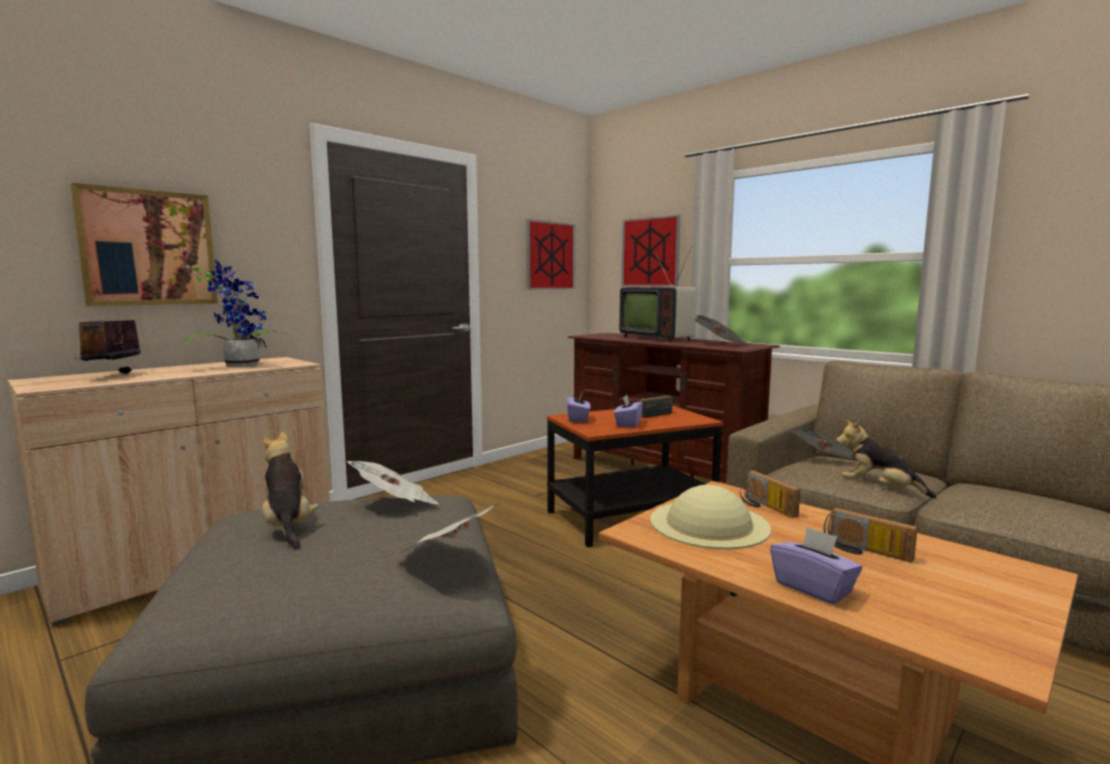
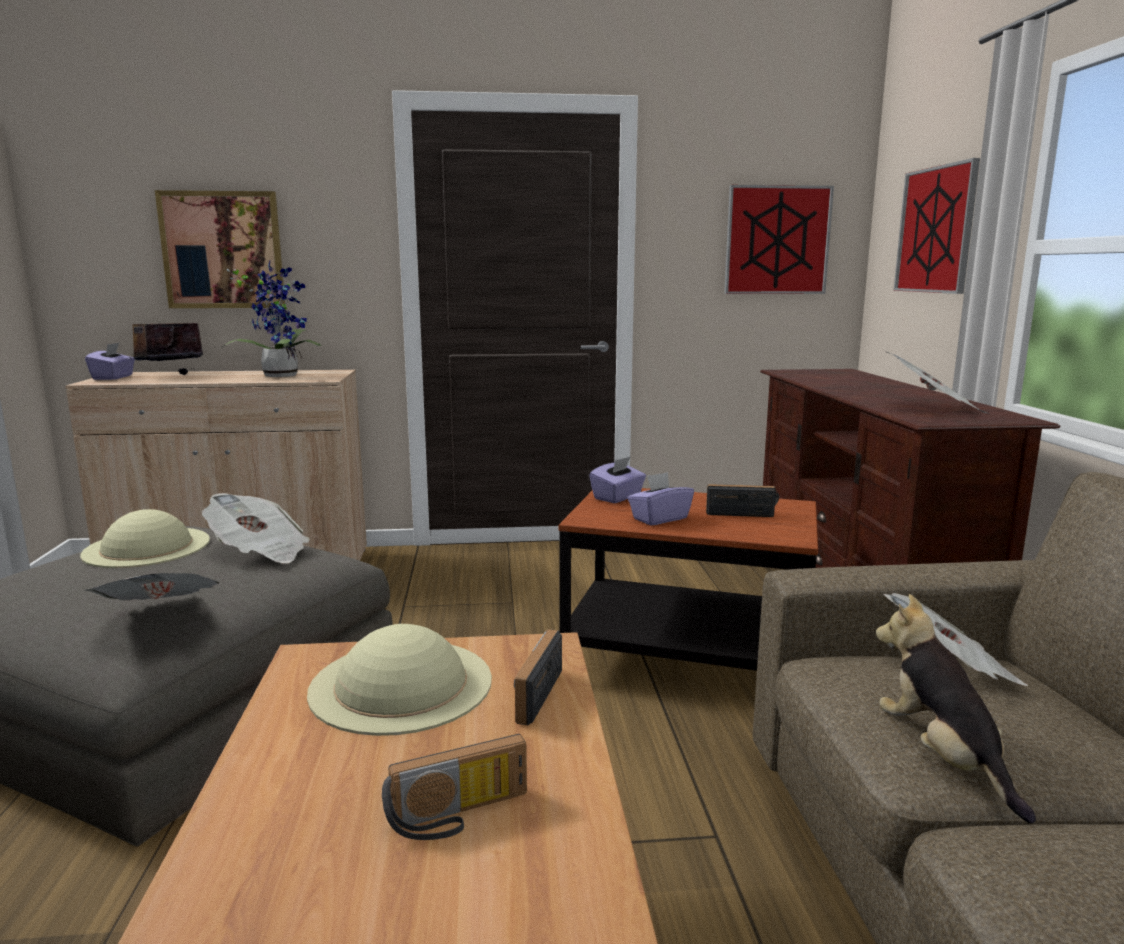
camera: 40 degrees right, 5 degrees up
plush toy [261,432,319,549] -> beige hat [80,509,210,568]
television [619,246,697,342] -> none
purple tissue box [770,526,862,605] -> purple tissue box moved to [85,343,135,380]
radio [823,508,918,563] -> radio turned 105 degrees counterclockwise [382,734,527,840]

